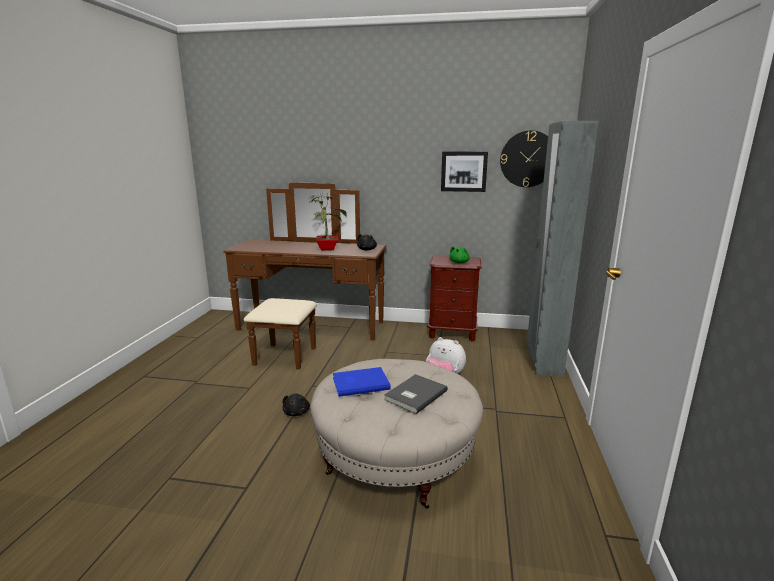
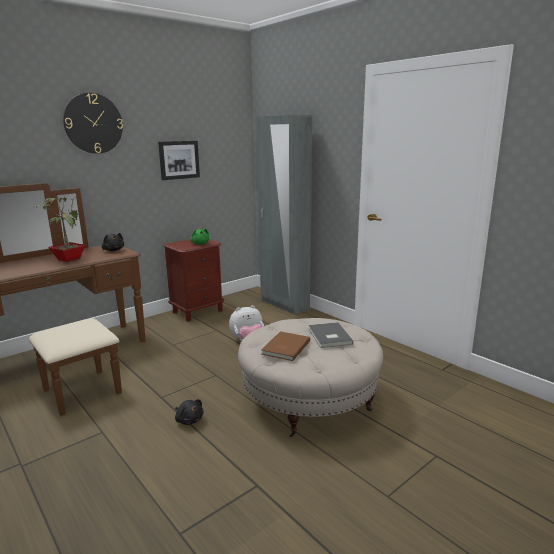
camera: 50 degrees left, 0 degrees up
blue book [333,367,391,397] -> brown book [261,331,311,361]
wall clock [500,130,548,187] -> wall clock moved to [63,93,123,154]

